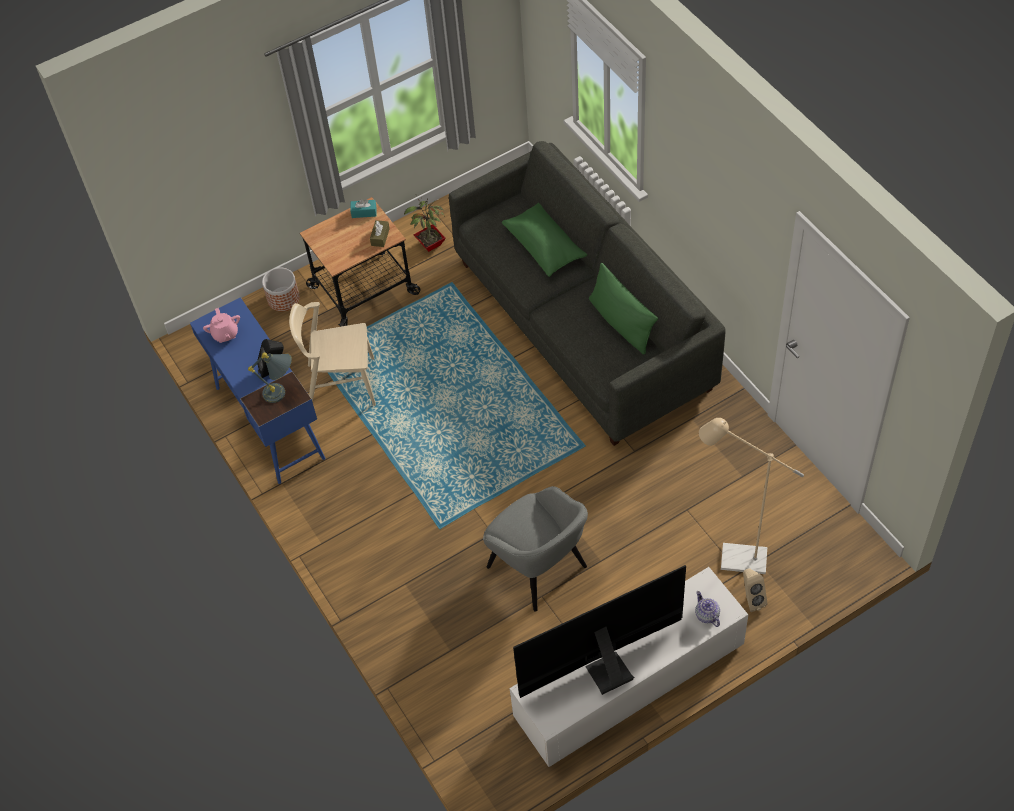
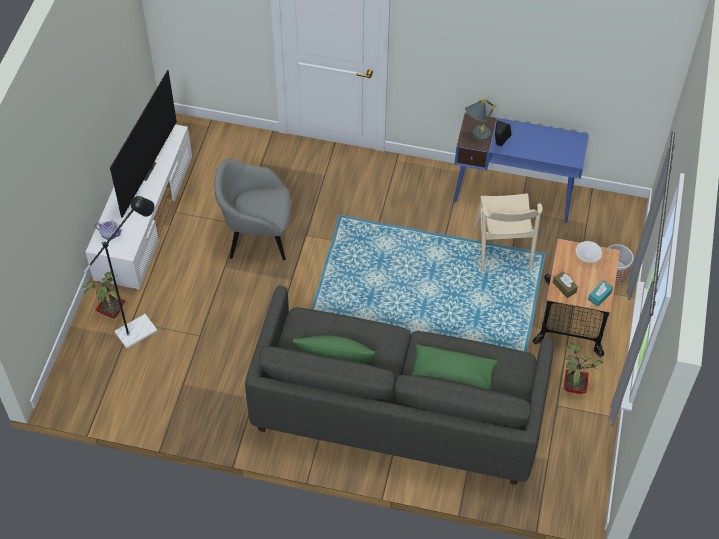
camera: 130 degrees right, 0 degrees up
pink teapot [203,308,240,343] -> none
beige chair [289,302,376,406] -> beige chair turned 135 degrees clockwise [474,193,543,272]
beige floor lamp [699,418,804,574] -> black floor lamp [84,196,157,349]
beige speaker [743,568,768,612] -> potted plant [82,272,126,319]
none -> white bowl [576,241,602,262]

